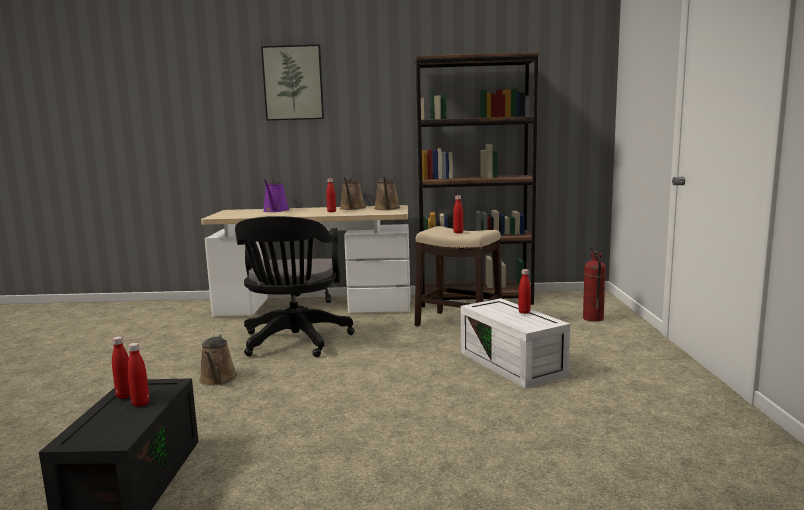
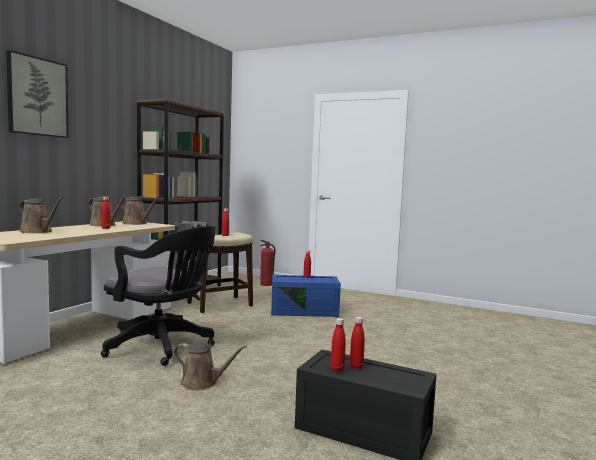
camera: 65 degrees left, 5 degrees down
purple watering can [263,179,290,212] -> brown watering can [19,196,64,233]
white storage box [461,298,570,389] -> blue storage box [271,275,341,317]

